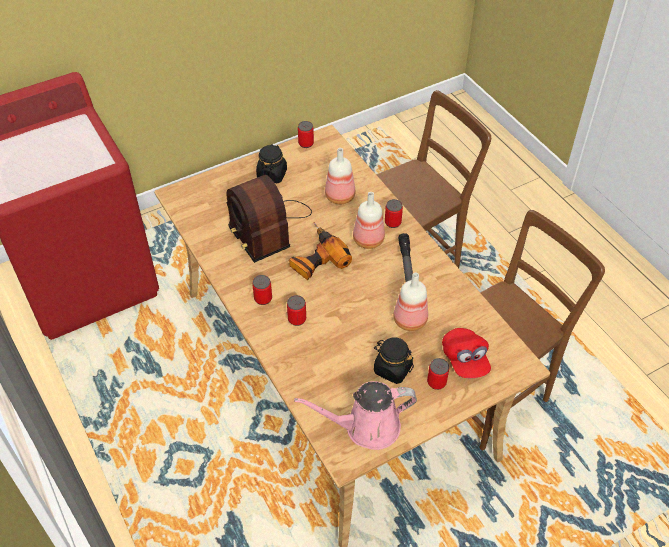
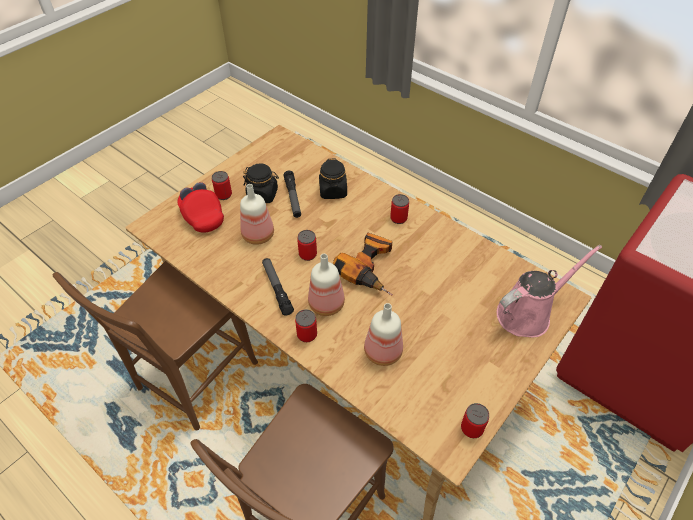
camera: 160 degrees right, 0 degrees up
radio [227,175,312,263] -> none
black jar [256,144,287,183] -> black jar moved to [319,158,347,199]
can [287,295,306,326] -> can moved to [297,230,317,261]
pink watering can [294,381,417,450] -> pink watering can moved to [497,245,602,338]
none -> flashlight [284,171,301,218]

